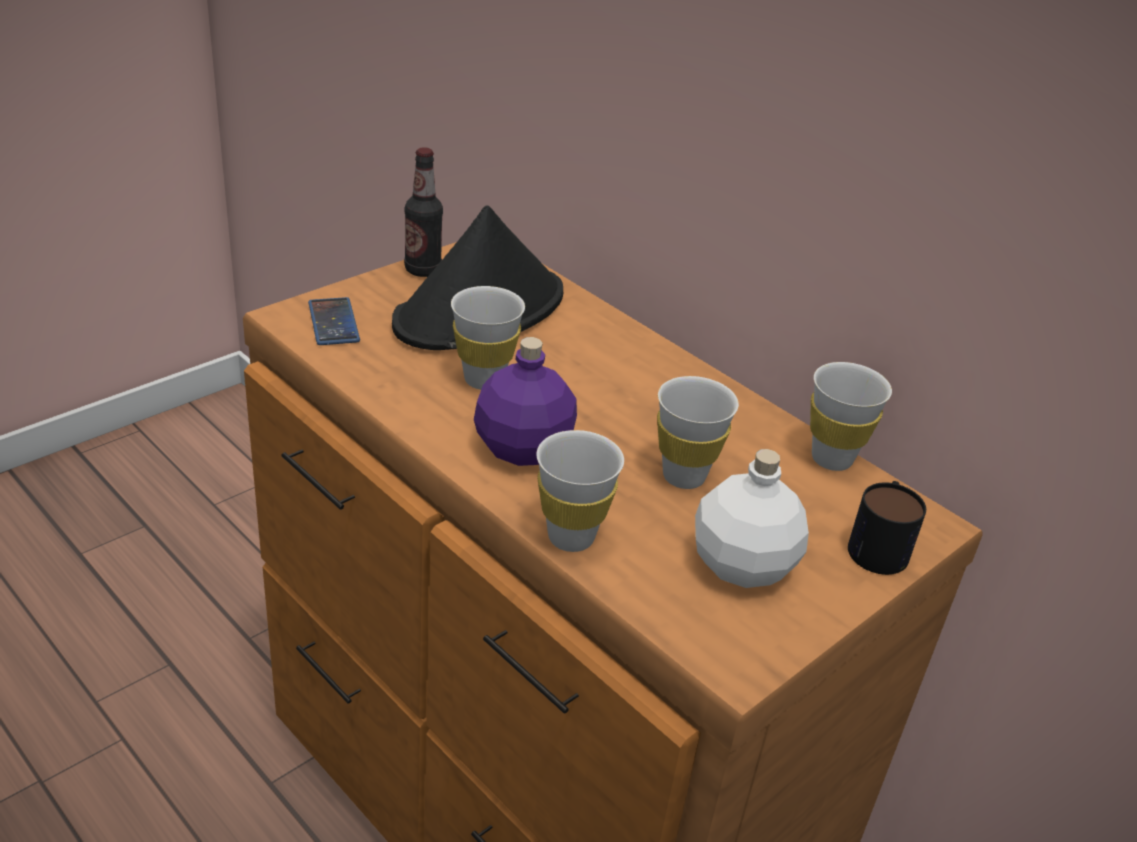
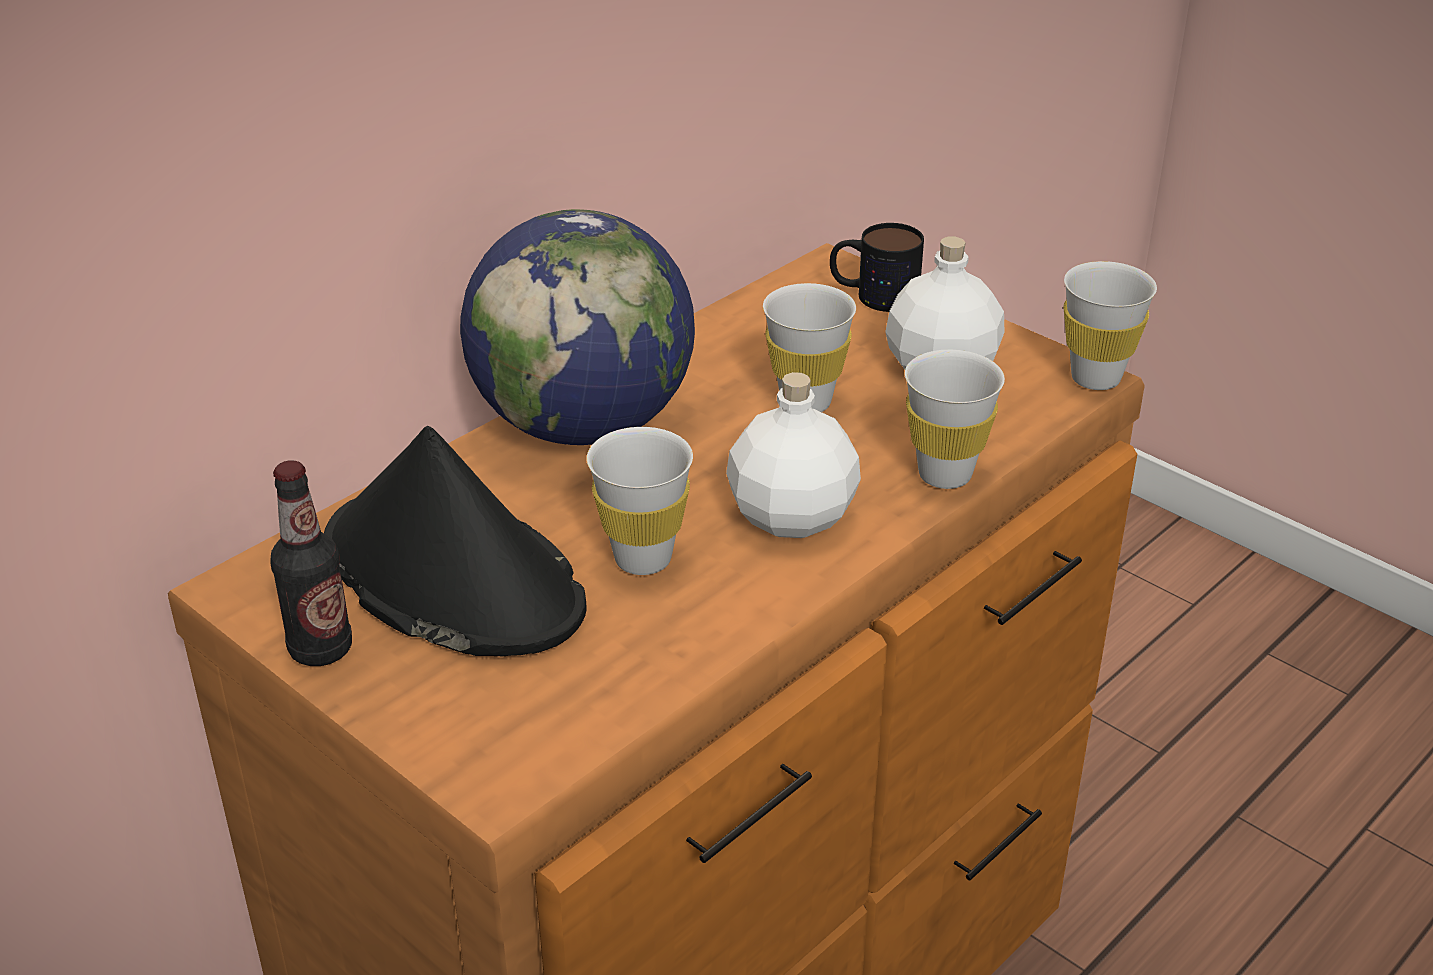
camera: 90 degrees left, 0 degrees up
phone [308,297,360,345] -> none
purple bottle [474,337,577,466] -> white bottle [726,372,861,538]
white cup [810,362,892,471] -> white cup moved to [1064,261,1157,390]
none -> globe [460,209,695,445]

